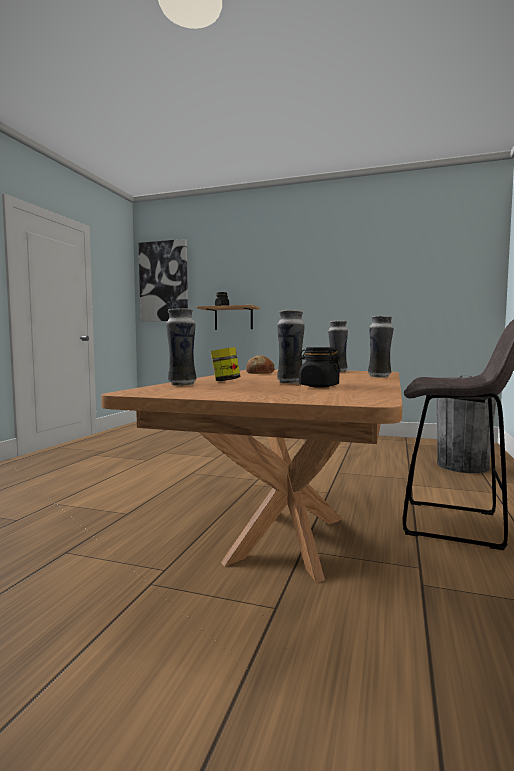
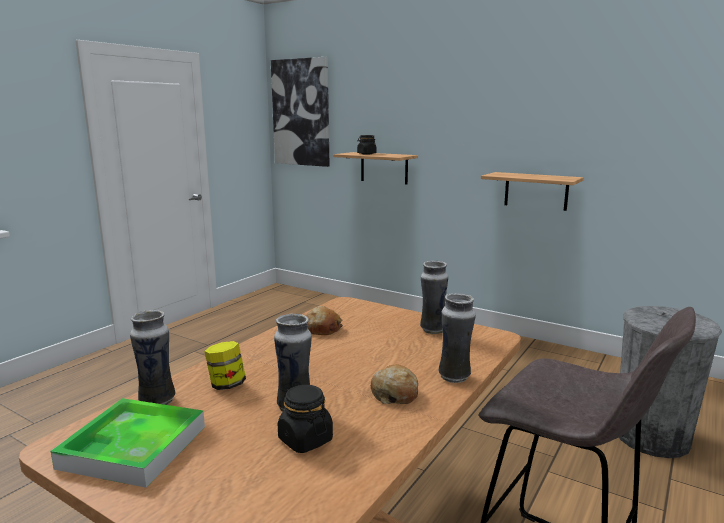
camera: 15 degrees right, 10 degrees up
none -> tray [51,398,205,488]
none -> bread [371,364,418,404]
none -> shelf [481,172,584,211]

